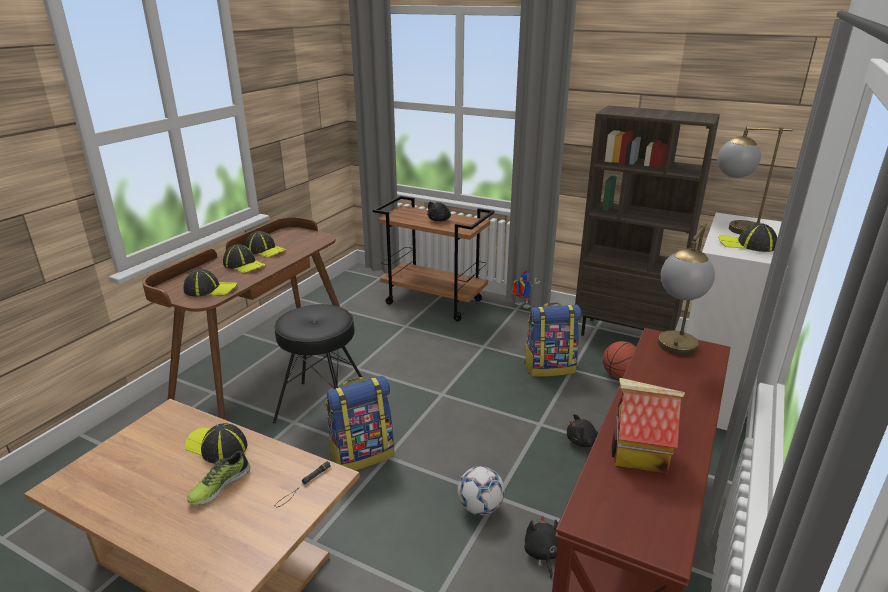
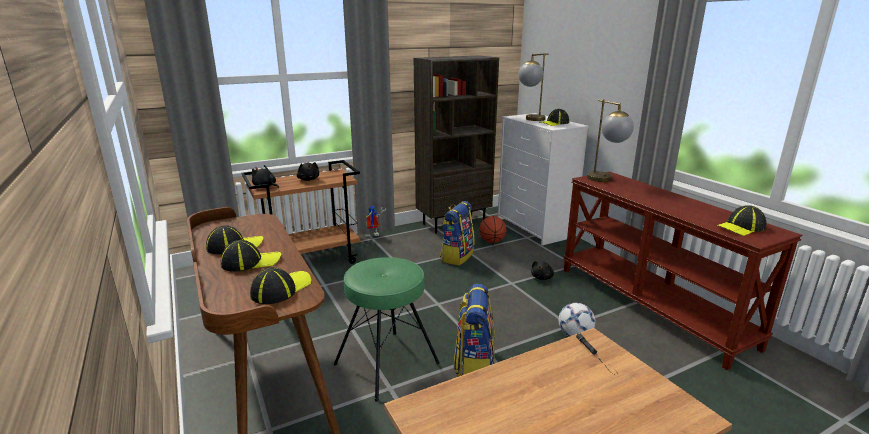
camera: 55 degrees left, 5 degrees down
cap [185,423,247,464] -> cap moved to [717,205,767,236]
shoe [187,451,250,505] -> none
black stool [273,304,365,423] -> green stool [334,257,440,402]
black plush toy [524,515,558,579] -> black plush toy moved to [252,165,279,188]
toy house [612,378,686,474] -> none

